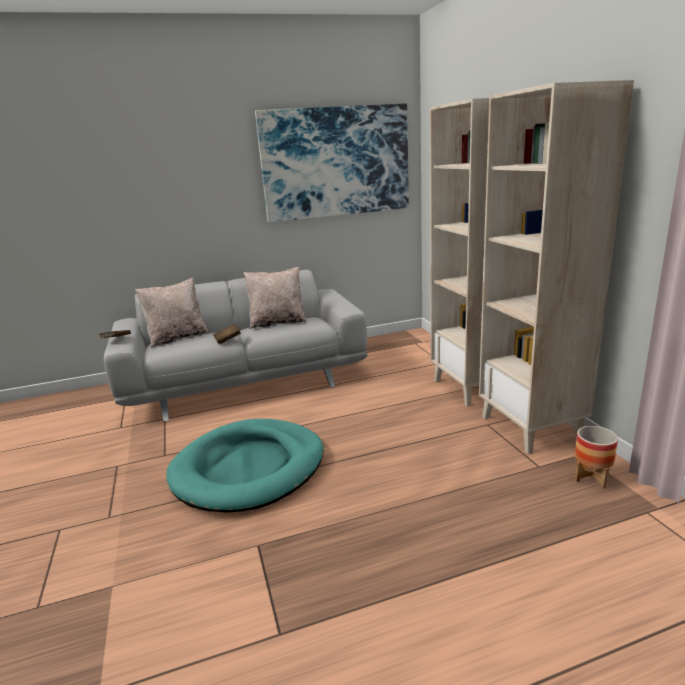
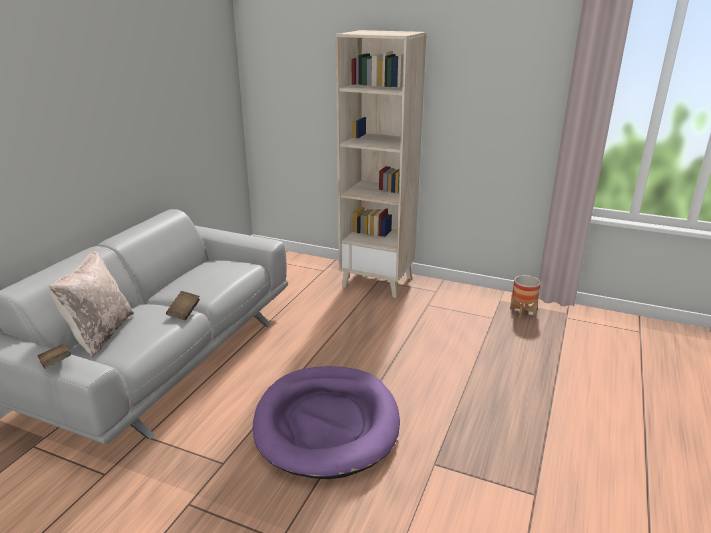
camera: 50 degrees left, 5 degrees up
turquoise dog bed [166,419,324,513] -> purple dog bed [253,366,400,479]
beige pillow [243,267,306,329] -> none
picture [255,103,409,223] -> none
beige bookcase [479,80,634,454] -> none

